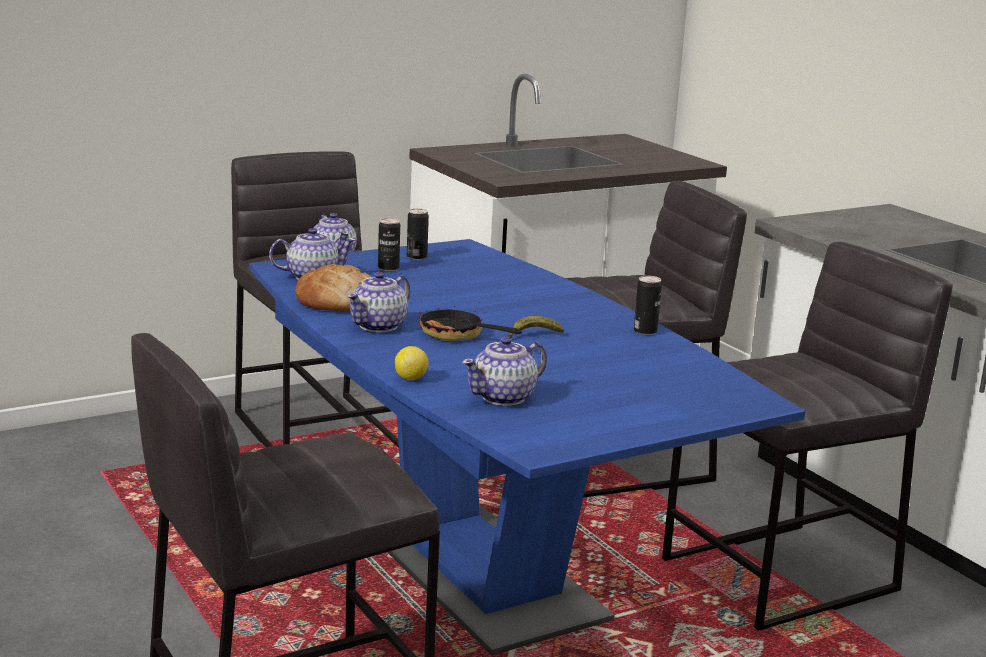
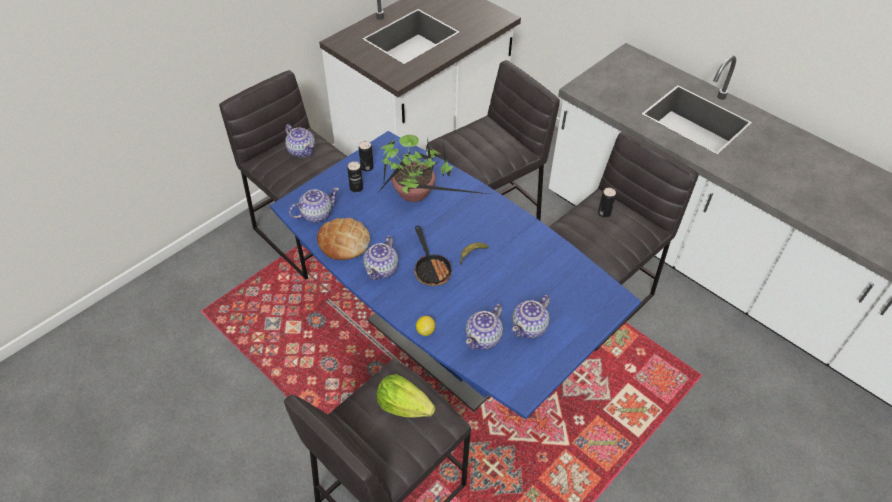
camera: 15 degrees left, 30 degrees up
frying pan [419,301,522,341] -> frying pan turned 135 degrees counterclockwise [414,226,453,286]
can [634,276,662,335] -> can moved to [598,188,616,218]
none -> lettuce [376,374,435,418]
none -> potted plant [379,135,496,202]
none -> teapot [512,295,550,338]

